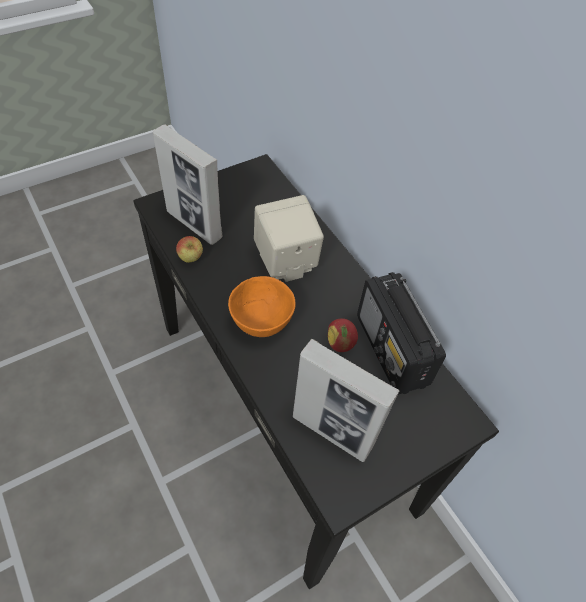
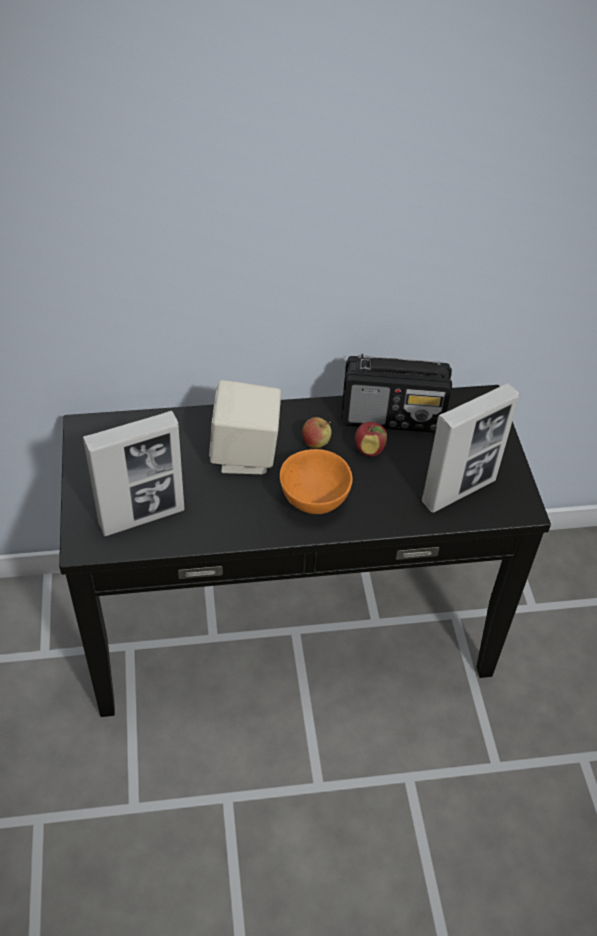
camera: 65 degrees left, 5 degrees down
apple [176,236,203,263] -> apple moved to [302,417,332,448]

